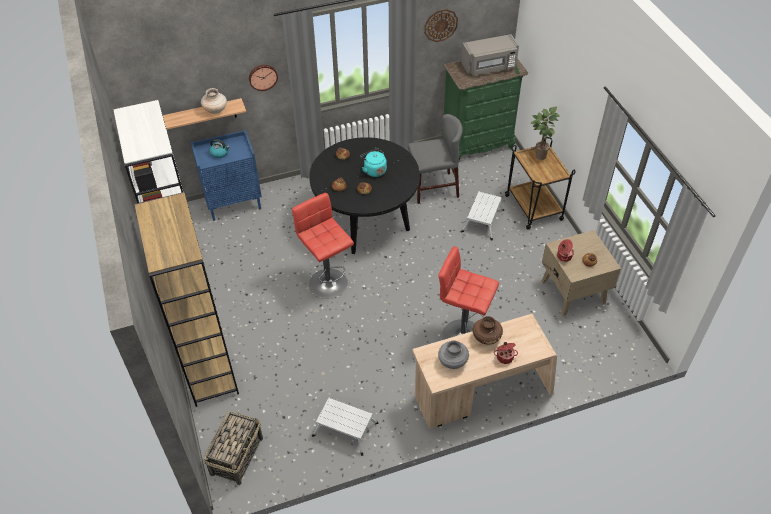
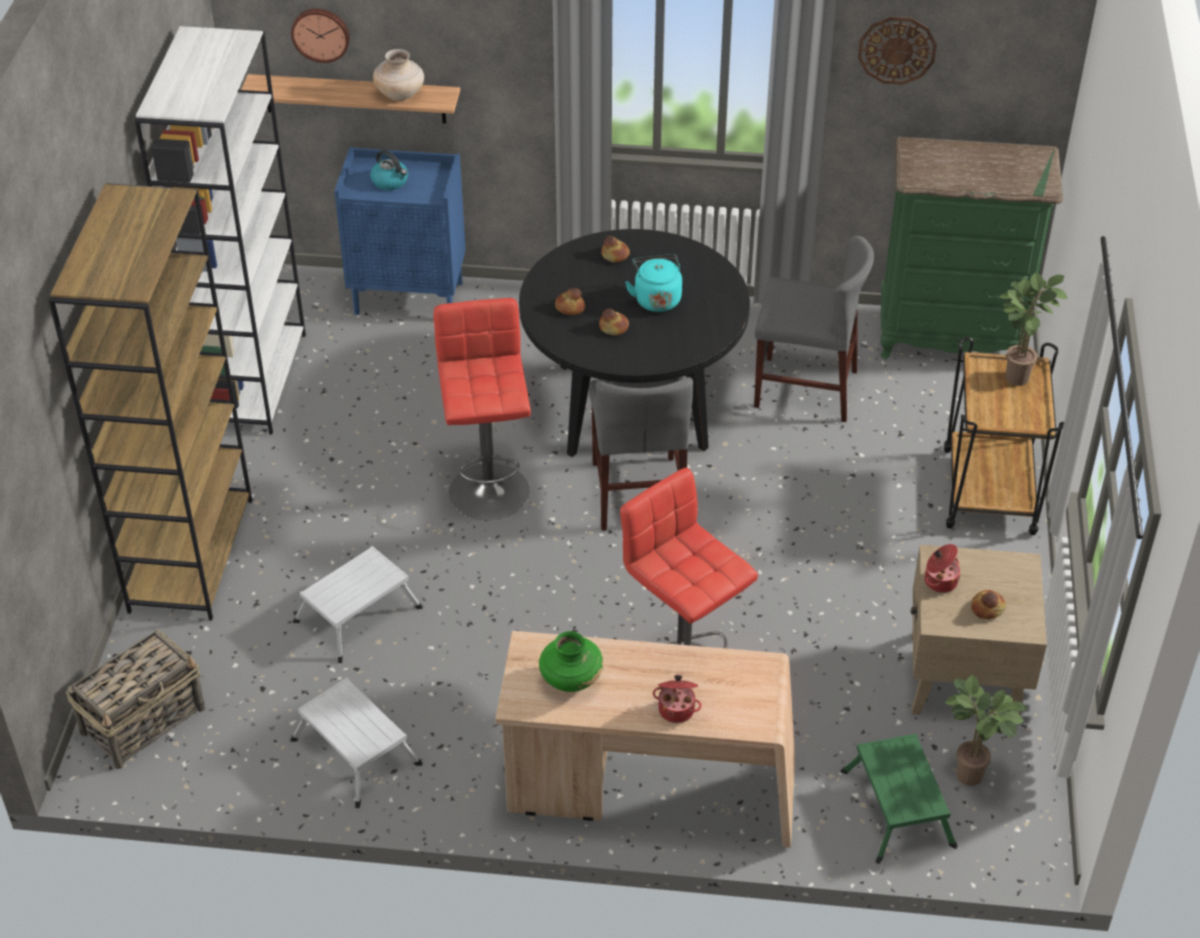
camera: 25 degrees right, 5 degrees down
wall clock [249,65,278,91] -> wall clock moved to [291,9,350,63]
grey vase [438,340,469,369] -> green vase [539,631,603,692]
grey microwave [461,34,519,76] -> none
white step ladder [461,191,504,241] -> white step ladder moved to [293,546,423,663]
brown vase [473,316,503,345] -> none
none -> grey chair [589,377,693,531]
none -> green step ladder [840,734,958,864]
none -> potted plant [945,675,1027,786]

